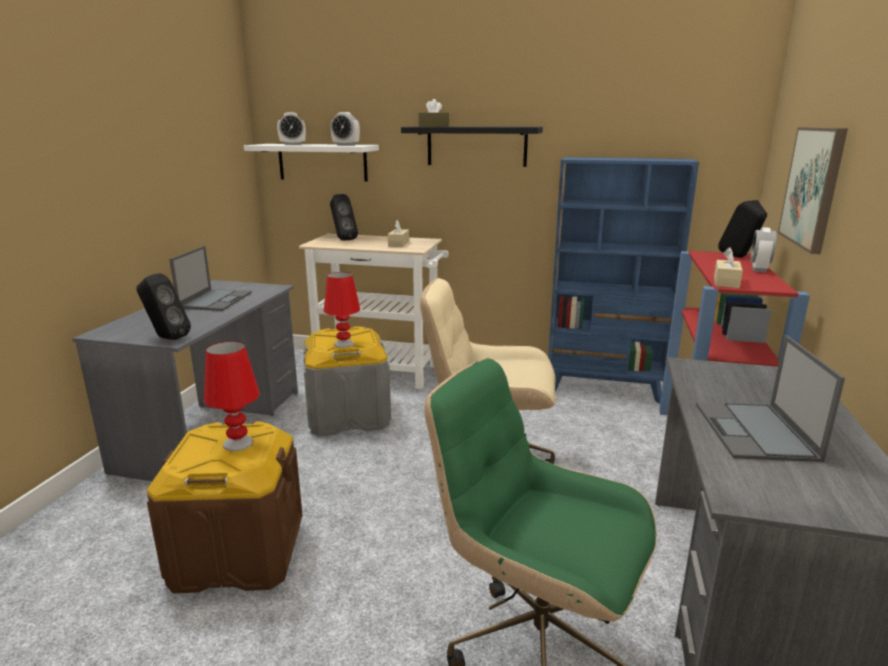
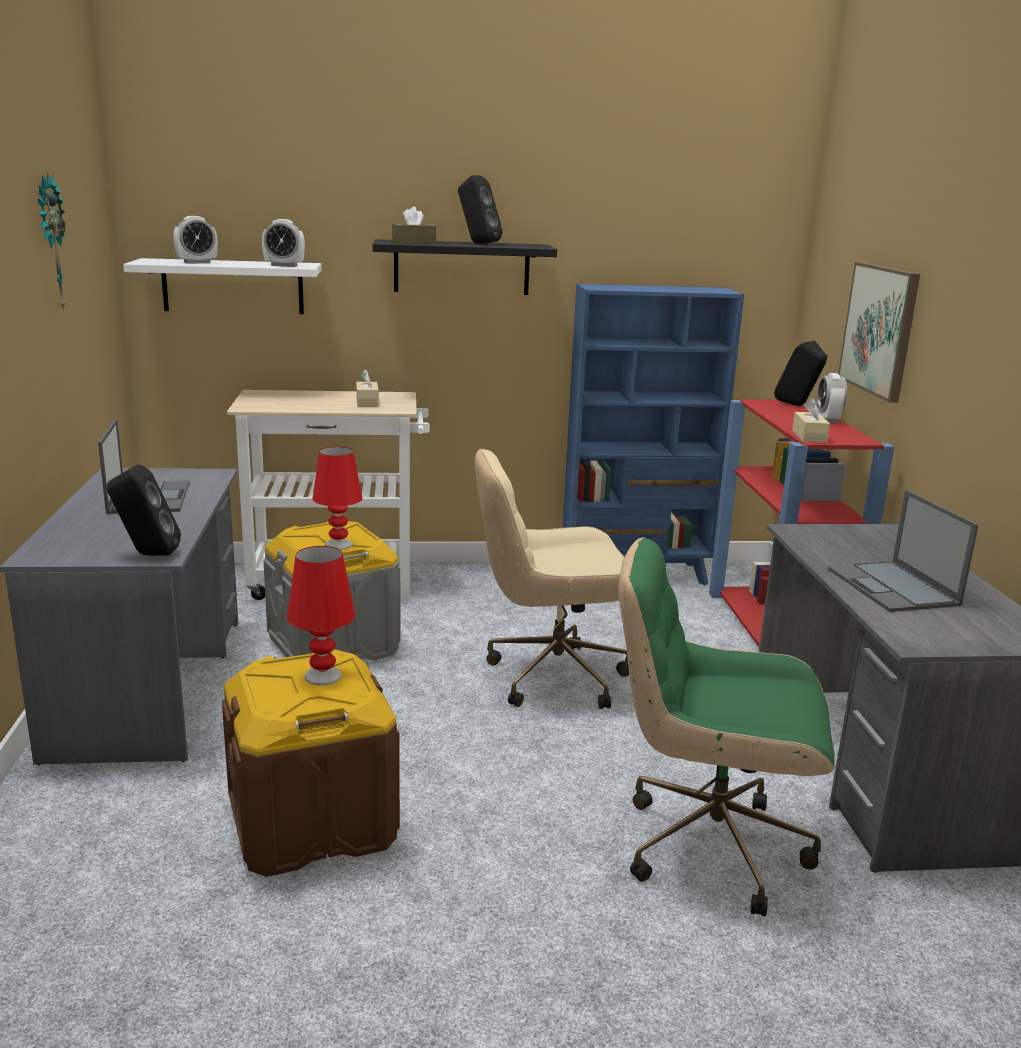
camera: 20 degrees left, 0 degrees up
black speaker [330,194,358,241] -> black speaker moved to [458,175,503,244]
none -> wall clock [38,173,67,311]

